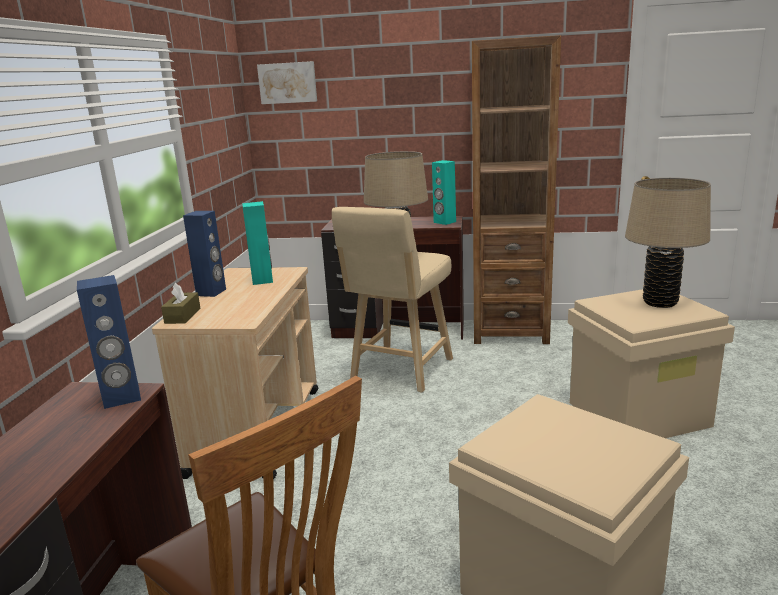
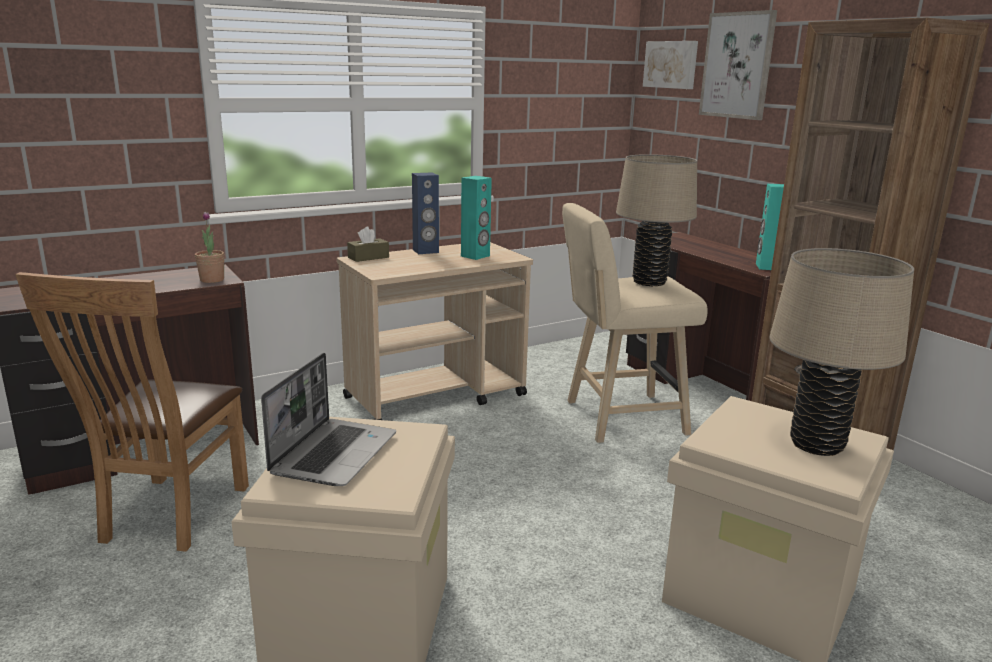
camera: 50 degrees right, 0 degrees up
blue speaker [77,275,141,409] -> potted plant [195,211,224,283]
none -> laptop [261,353,396,486]
none -> picture [699,10,777,120]

